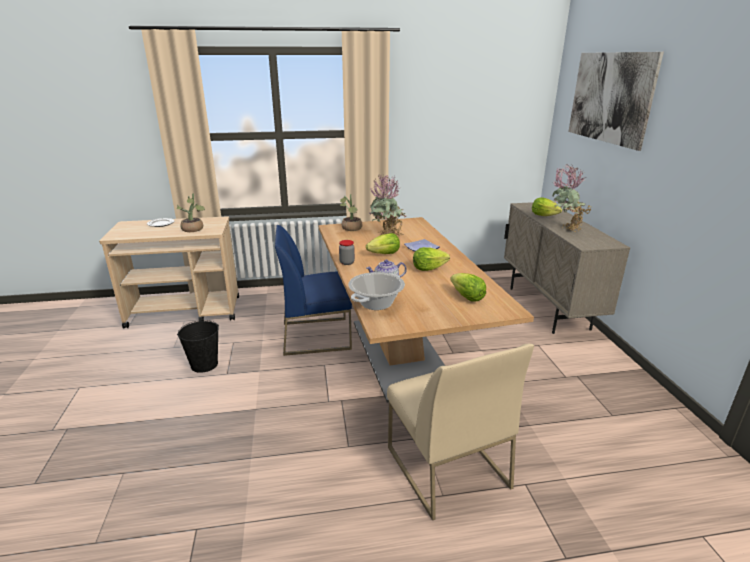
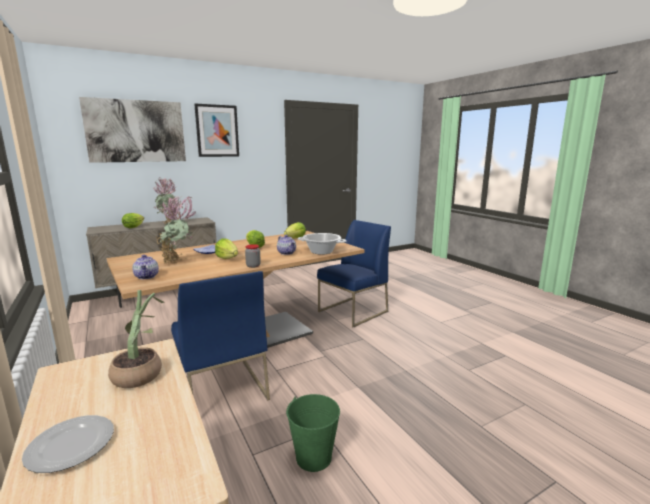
camera: 110 degrees left, 10 degrees down
black bucket [177,320,219,373] -> green bucket [286,394,340,472]
potted plant [340,194,363,231] -> teapot [132,255,159,279]
beige chair [387,344,534,520] -> blue chair [317,220,391,328]
none -> picture [194,104,239,157]

